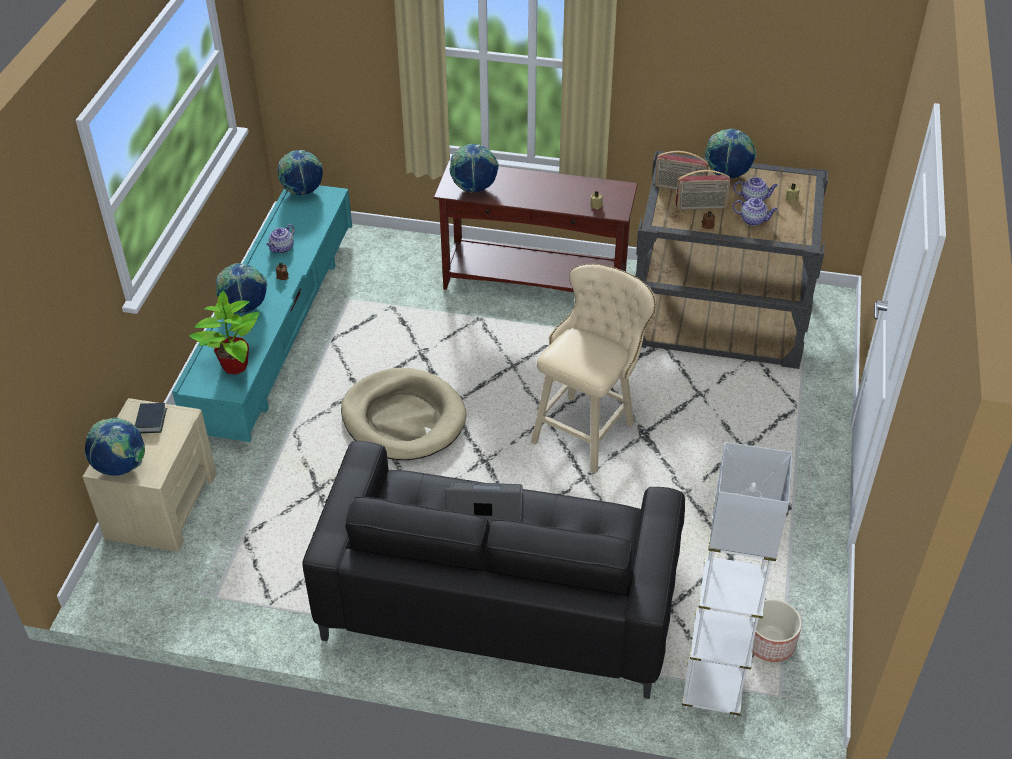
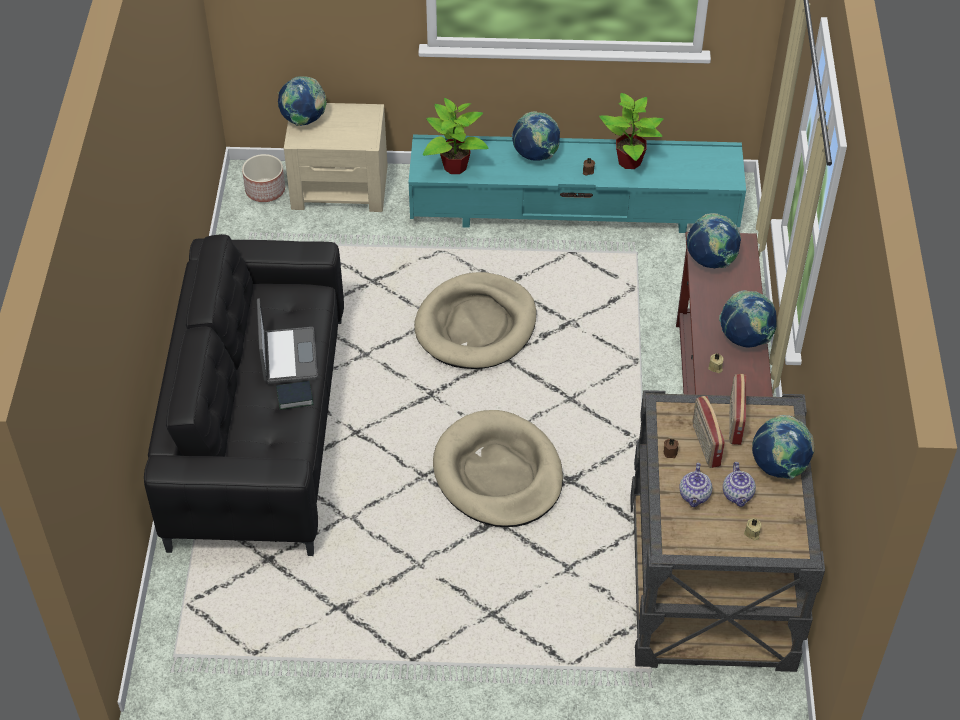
camera: 80 degrees right, 5 degrees up
book [135,403,167,433] -> book moved to [276,381,314,410]
teapot [266,224,295,253] -> potted plant [599,93,664,169]
globe [277,150,323,196] -> globe moved to [719,290,777,348]
beige stool [531,264,657,473] -> beige dog bed [433,410,563,527]
white floor lamp [682,442,793,717] -> none
planter [752,599,802,662] -> planter moved to [242,154,285,202]

